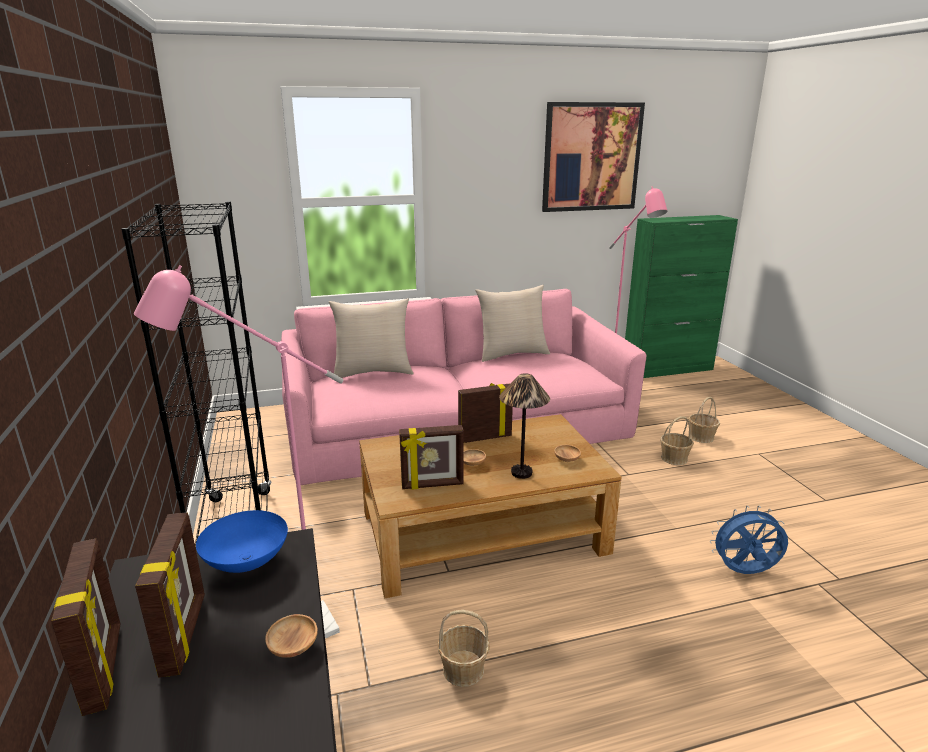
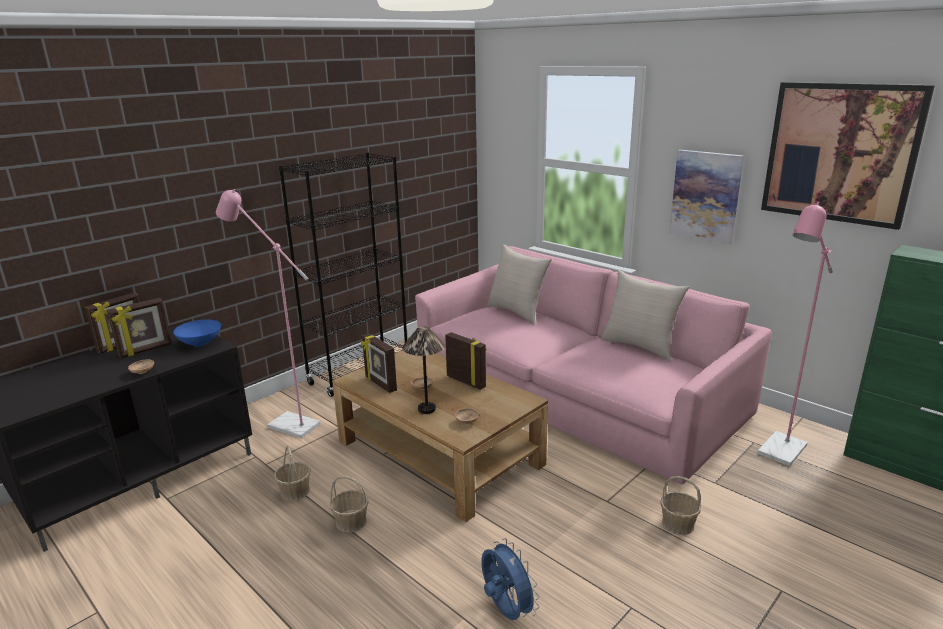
camera: 60 degrees right, 0 degrees up
basket [688,397,720,443] -> basket moved to [330,476,369,533]
none -> picture [669,150,744,245]

